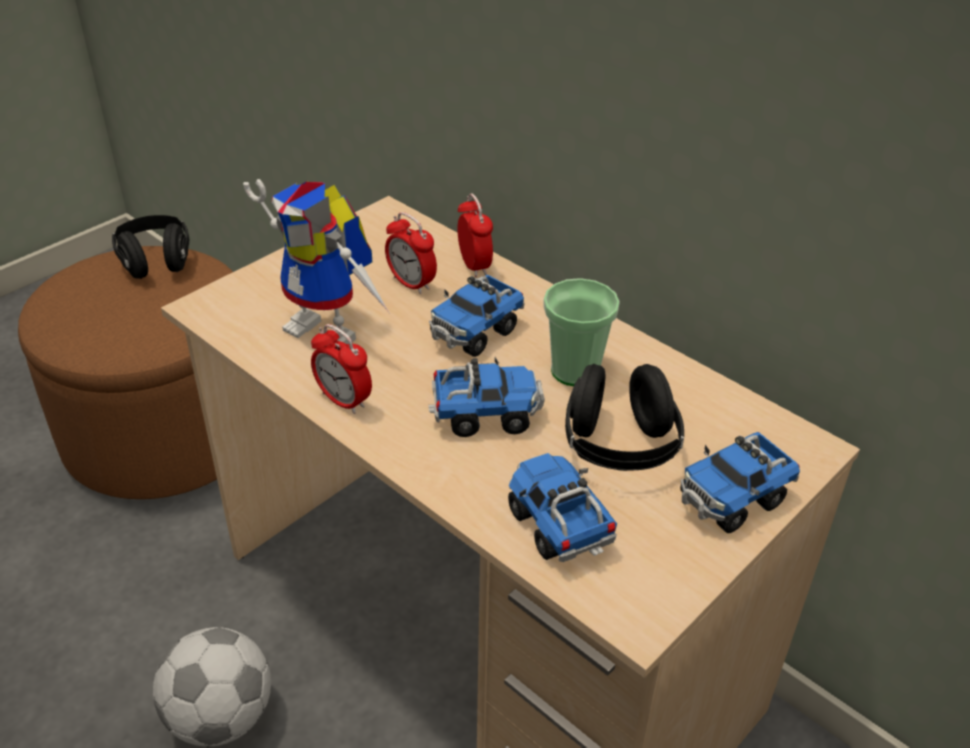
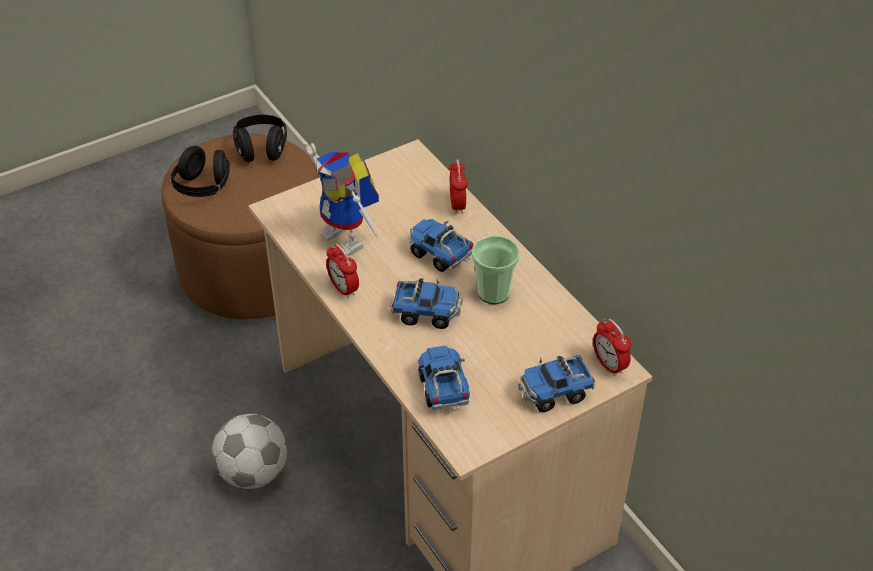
camera: 15 degrees right, 5 degrees up
alarm clock [385,212,437,294] -> alarm clock moved to [593,319,631,377]
toy truck [429,275,525,357] -> toy truck turned 75 degrees clockwise [409,219,473,272]
black headphones [565,364,684,471] -> black headphones moved to [170,146,230,197]

